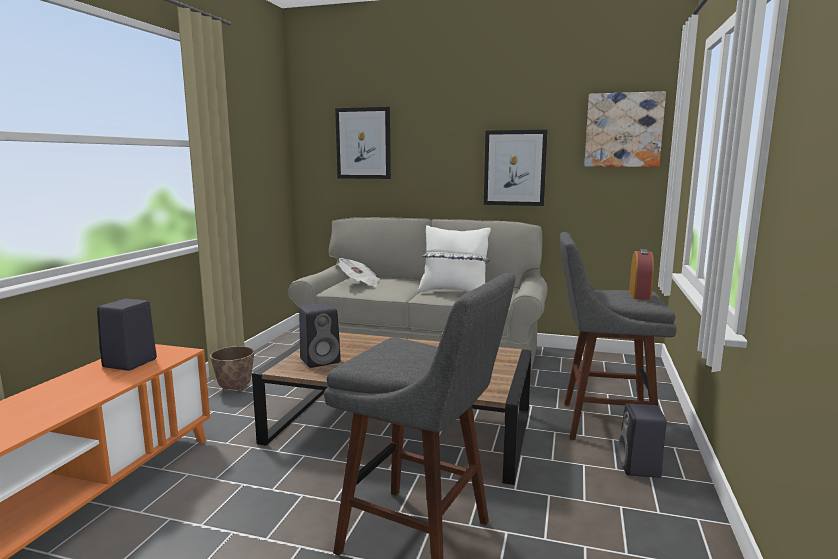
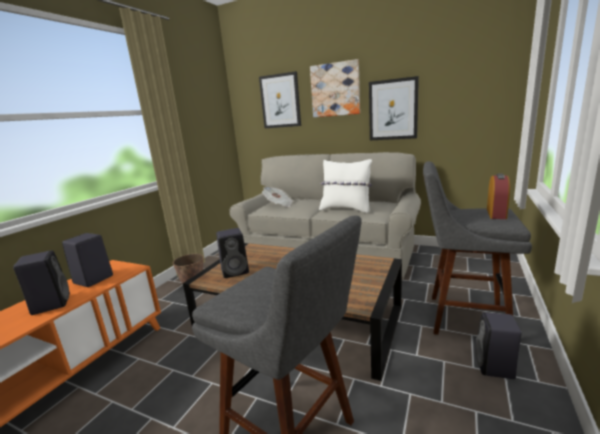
camera: 10 degrees right, 5 degrees up
picture [584,91,666,167] -> picture moved to [310,59,360,117]
none -> black speaker [13,250,70,315]

